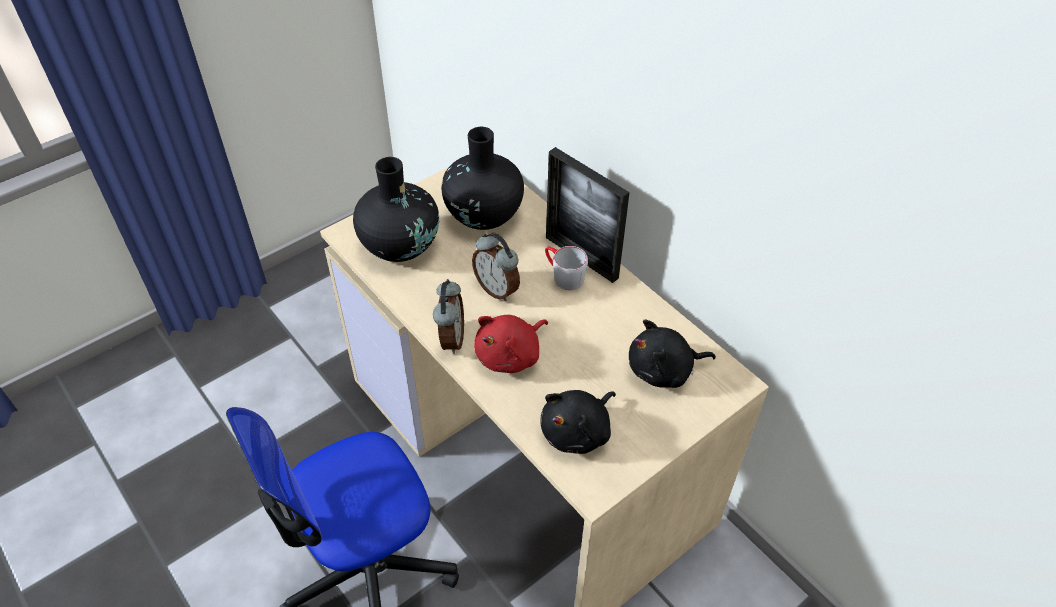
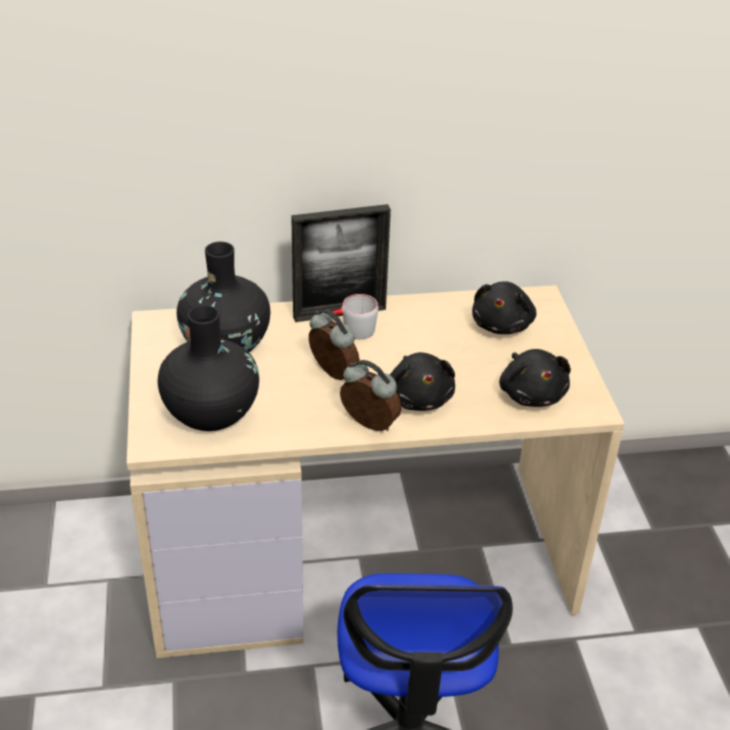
camera: 60 degrees left, 10 degrees down
alarm clock [472,233,520,301] -> alarm clock turned 120 degrees counterclockwise [309,309,360,380]
red plush toy [474,315,548,373] -> black plush toy [390,352,455,411]

